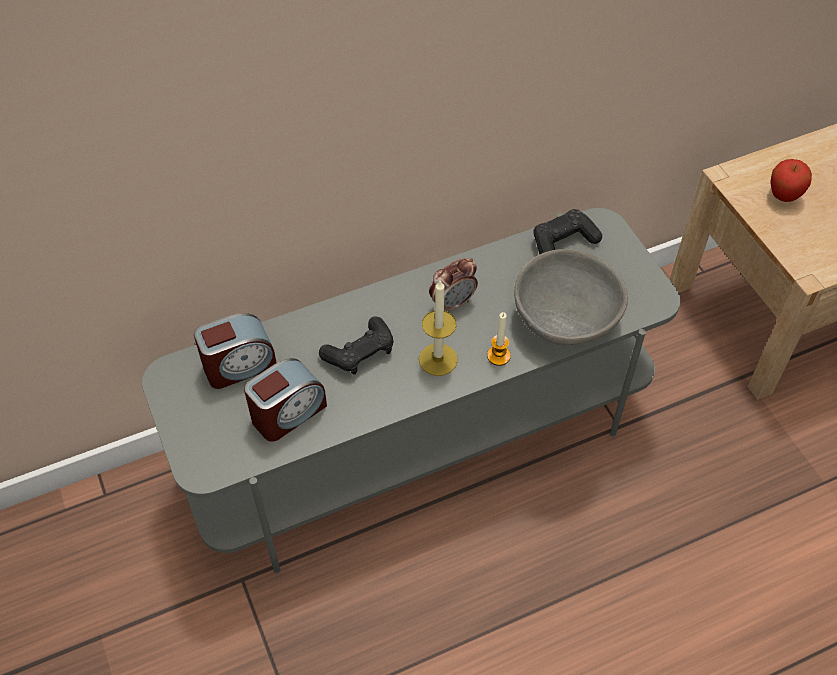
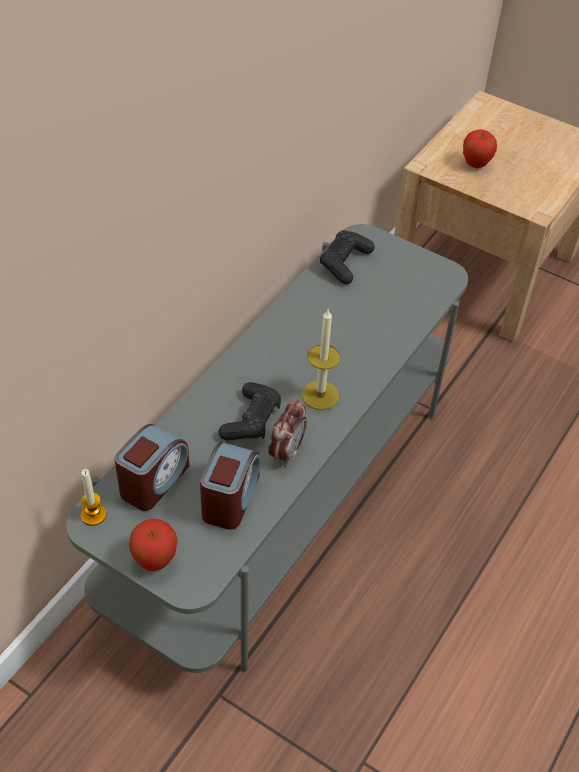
camera: 35 degrees left, 5 degrees down
alarm clock [429,258,478,311] -> alarm clock moved to [268,399,307,466]
candle [487,312,511,366] -> candle moved to [81,469,106,526]
grey bowl [514,249,628,345] -> none
none -> apple [129,518,178,571]

